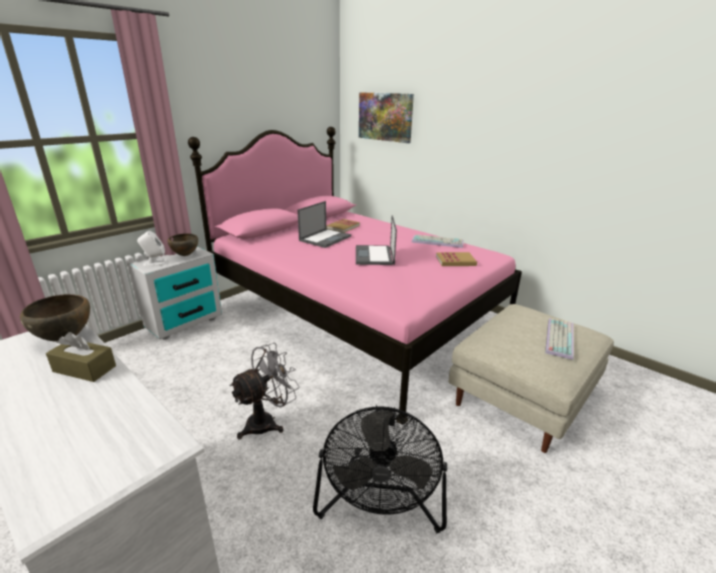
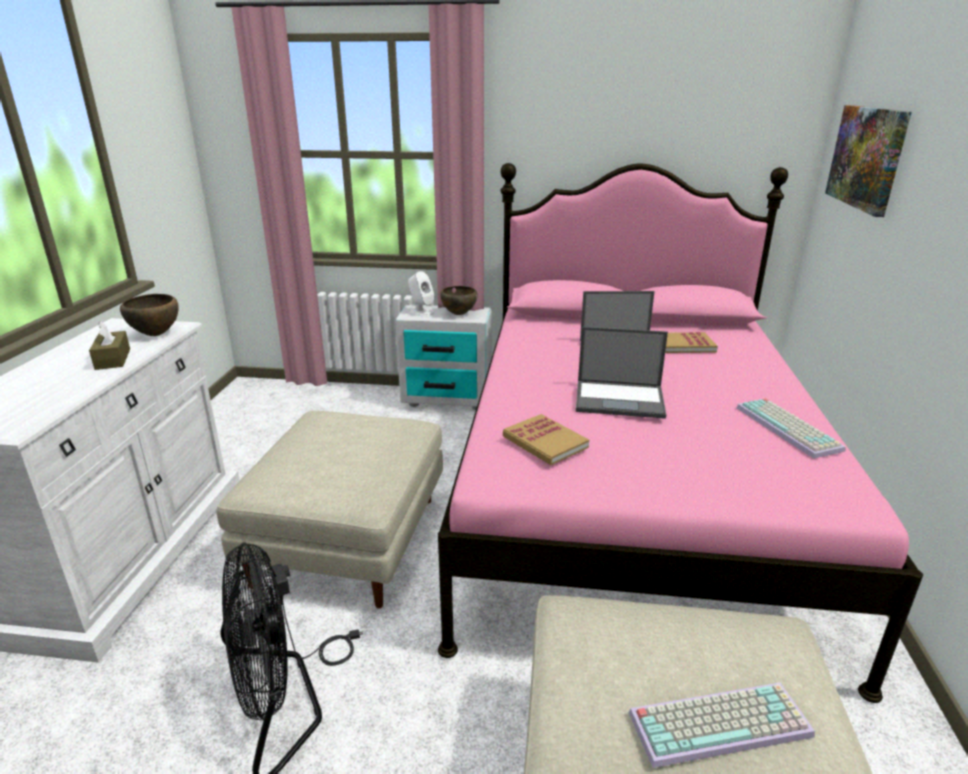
camera: 55 degrees right, 0 degrees up
grey fan [230,343,300,439] -> beige ottoman [216,411,443,608]
laptop [356,215,397,265] -> laptop turned 135 degrees counterclockwise [576,327,668,419]
book [436,252,477,266] -> book moved to [503,414,589,465]

